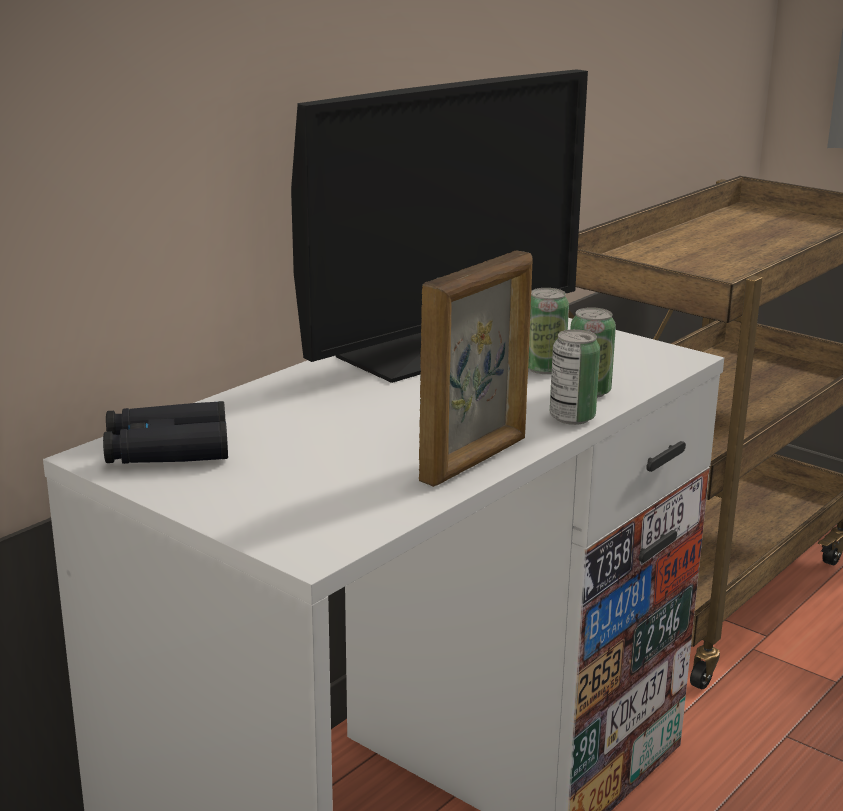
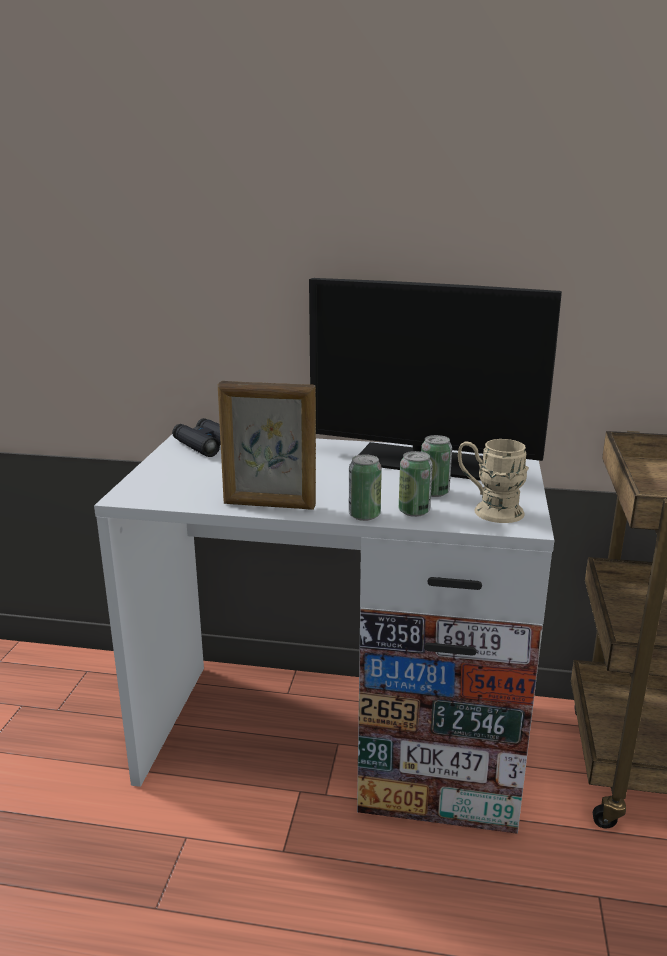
camera: 60 degrees right, 0 degrees up
none -> beige mug [458,439,528,523]

